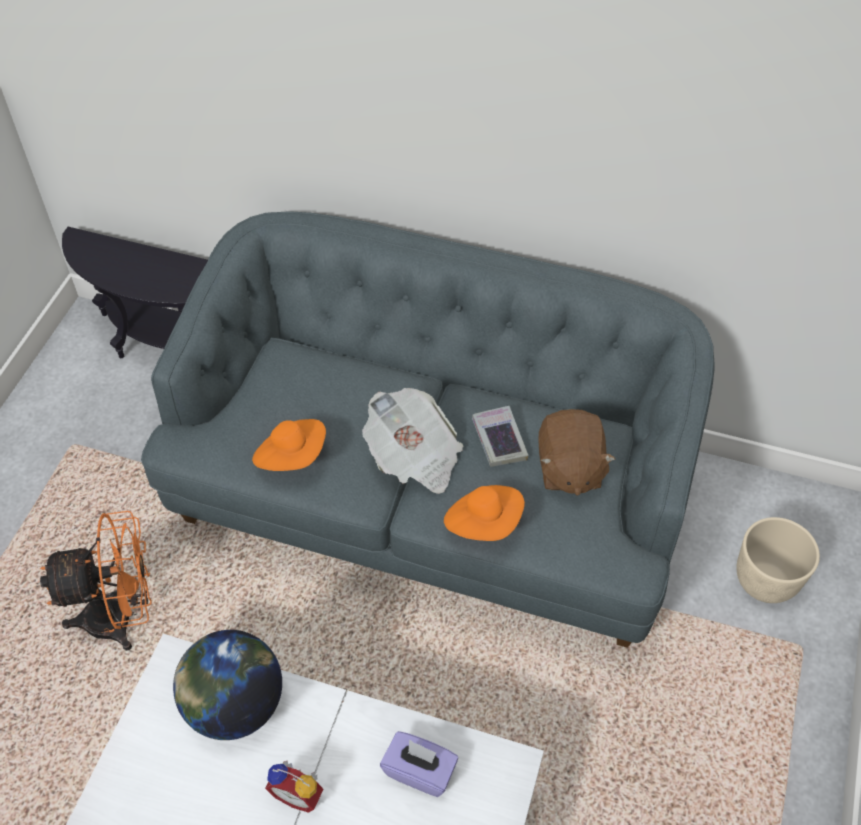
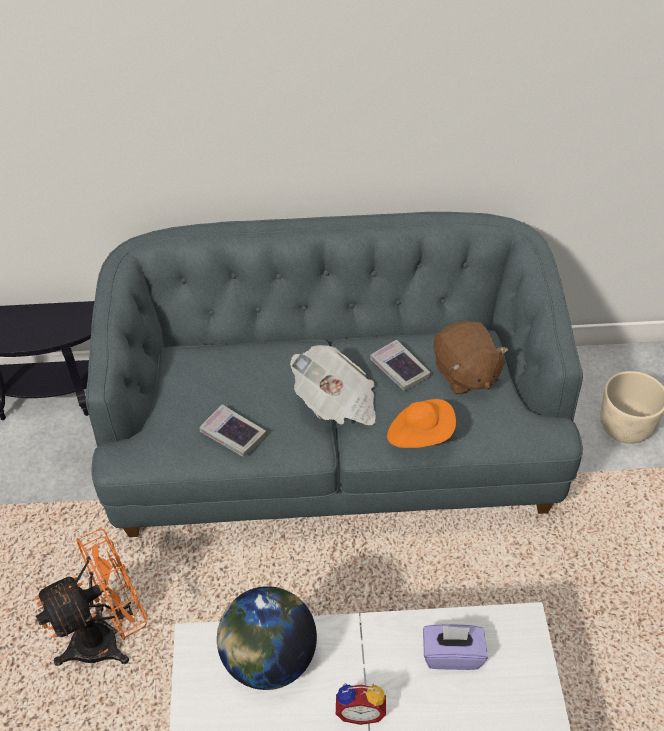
camera: 20 degrees left, 5 degrees down
orange hat [252,419,326,471] -> book [199,404,266,457]

